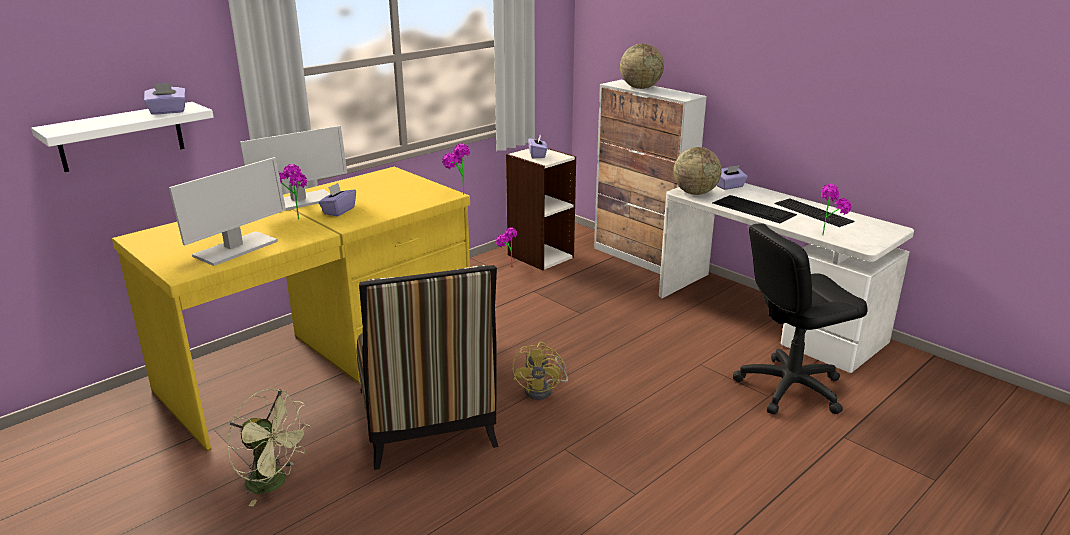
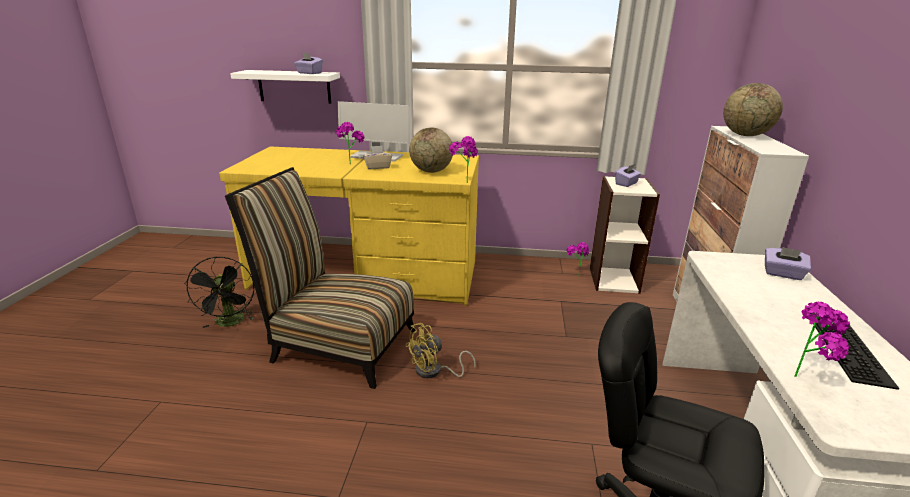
camera: 50 degrees right, 0 degrees up
monitor [169,157,286,266] -> none
green fan [227,389,311,506] -> black fan [184,256,255,328]
purple tissue box [319,183,356,217] -> beige tissue box [363,146,392,169]
chair [356,265,499,470] -> chair turned 75 degrees clockwise [225,167,416,389]
globe [673,147,722,195] -> globe moved to [409,127,453,173]
keyboard [712,195,797,223] -> none

